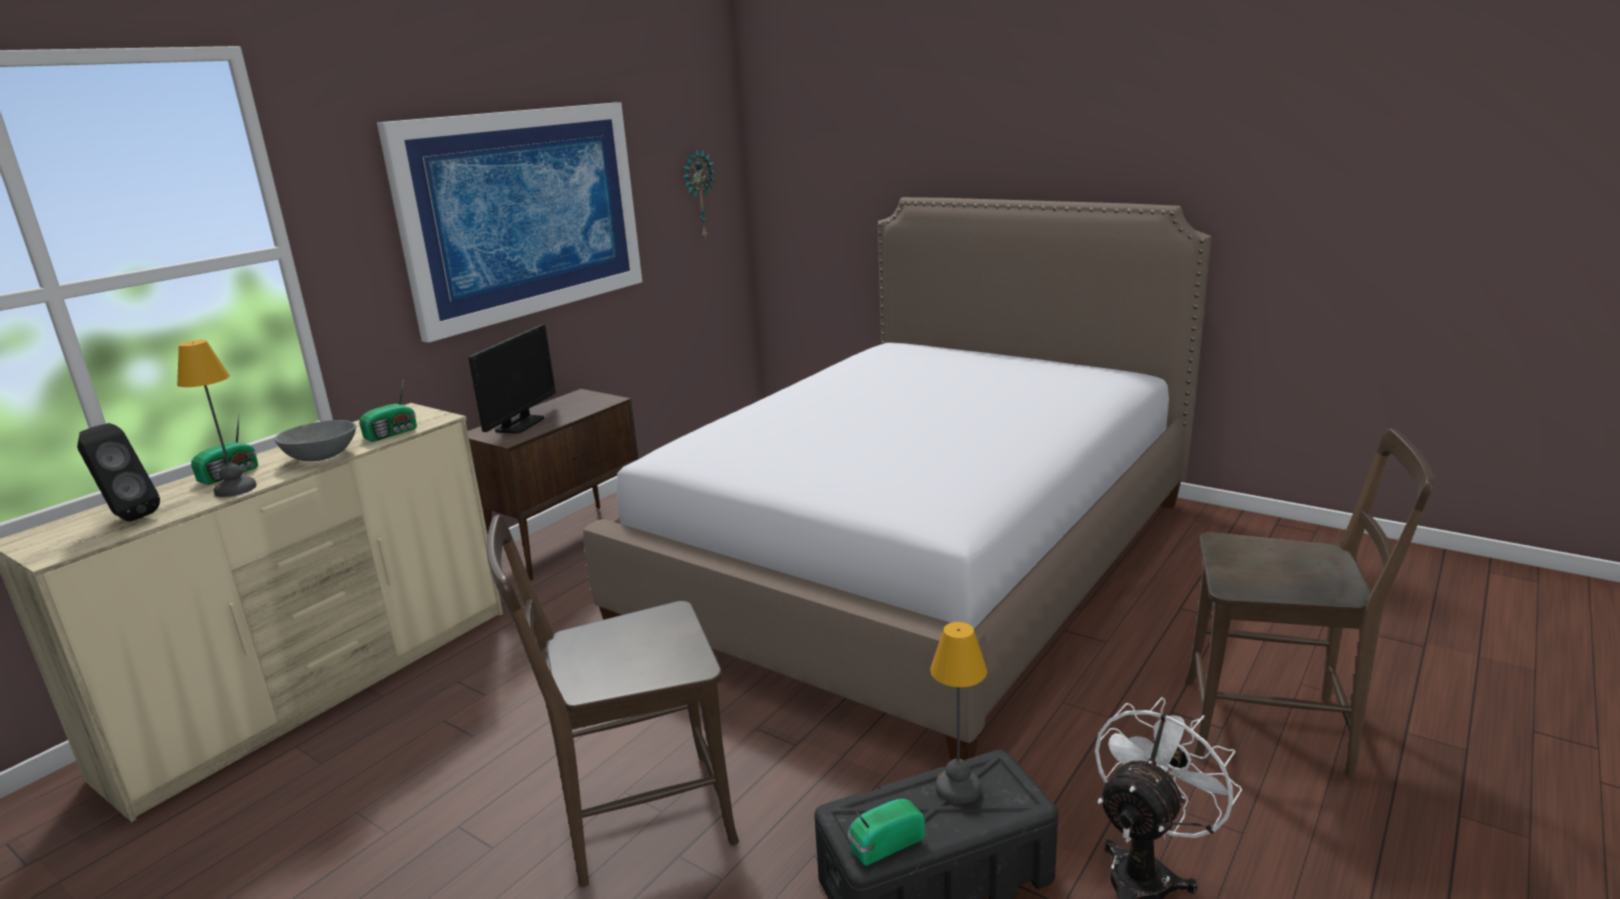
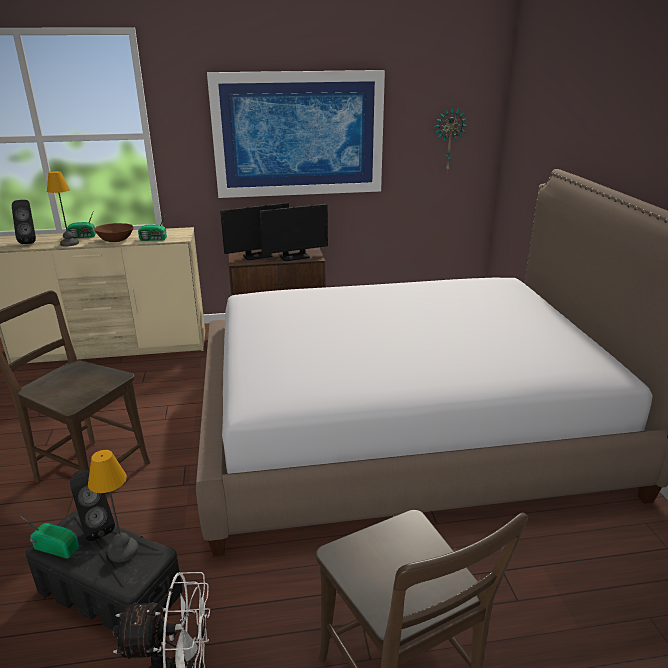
camera: 45 degrees right, 5 degrees up
grey bowl [274,420,356,461] -> brown bowl [94,223,134,242]
none -> black speaker [70,469,115,541]
none -> monitor [259,204,328,261]

